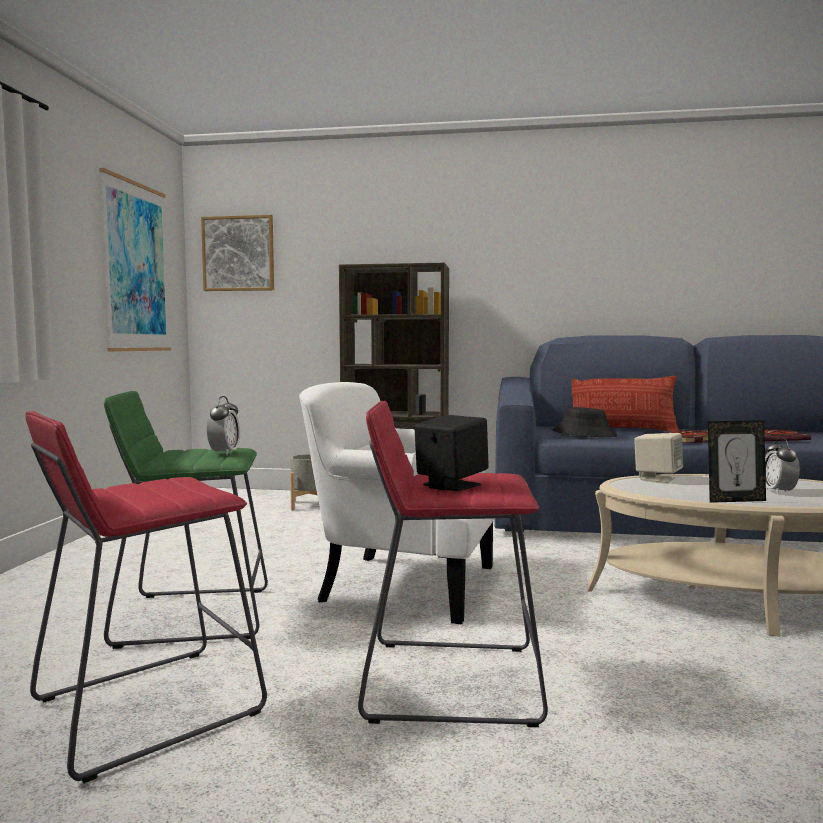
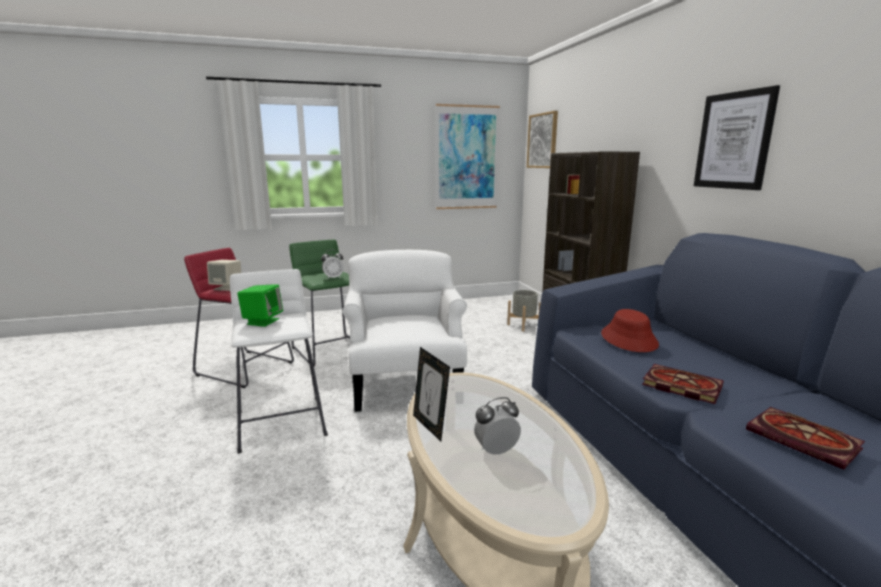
camera: 65 degrees right, 10 degrees up
red stool [358,401,548,727] -> white stool [230,269,328,454]
black speaker [414,415,489,491] -> green speaker [237,284,283,327]
black hat [553,407,617,437] -> red hat [601,309,659,352]
pillow [572,376,679,432] -> none
beige speaker [634,433,683,483] -> beige speaker moved to [207,260,241,291]
none -> picture [694,85,780,190]

